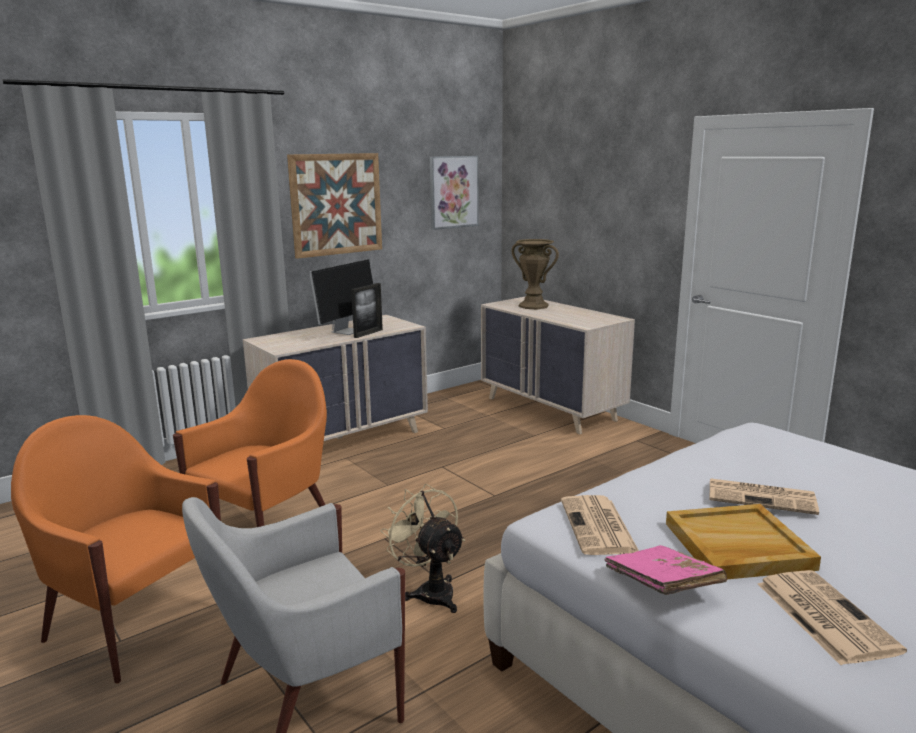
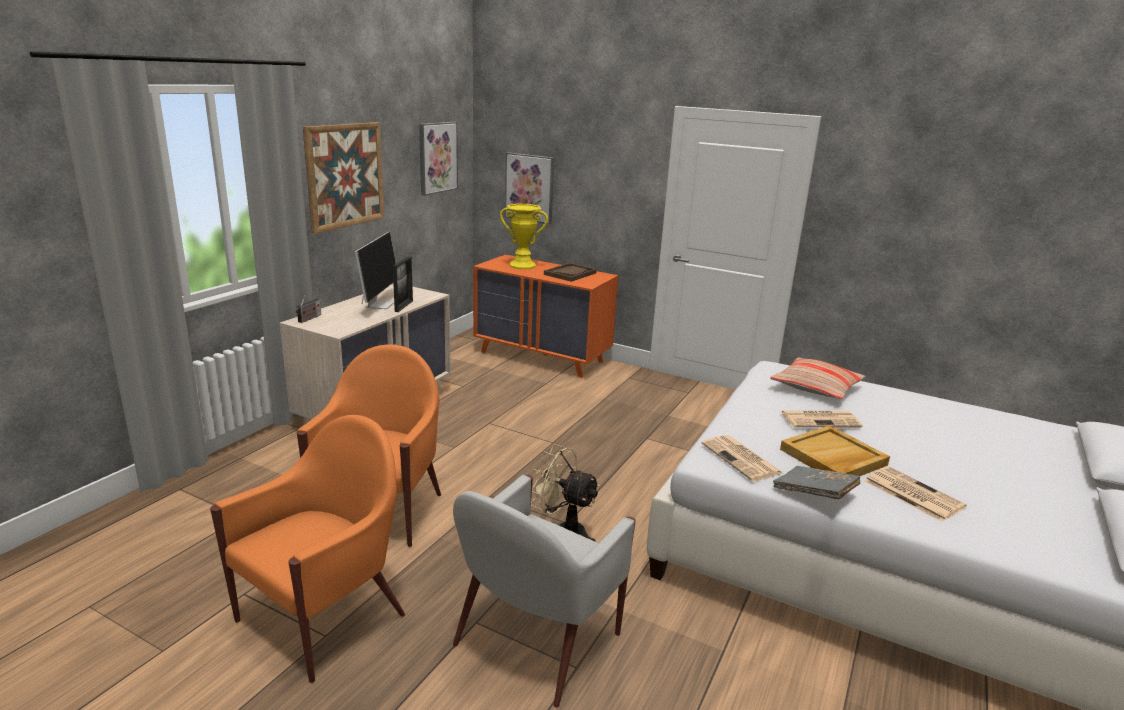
camera: 25 degrees left, 5 degrees up
orange armchair [11,415,221,683] -> orange armchair turned 120 degrees clockwise [210,415,405,683]
beige dresser [481,296,635,434] -> orange dresser [473,255,619,378]
brown vase [511,239,559,309] -> yellow vase [500,204,548,269]
pink book [605,545,727,595] -> grey book [773,466,860,500]
none -> radio [296,295,321,323]
none -> picture [505,152,554,224]
none -> brown tray [544,263,597,282]
none -> pillow [770,357,865,399]

